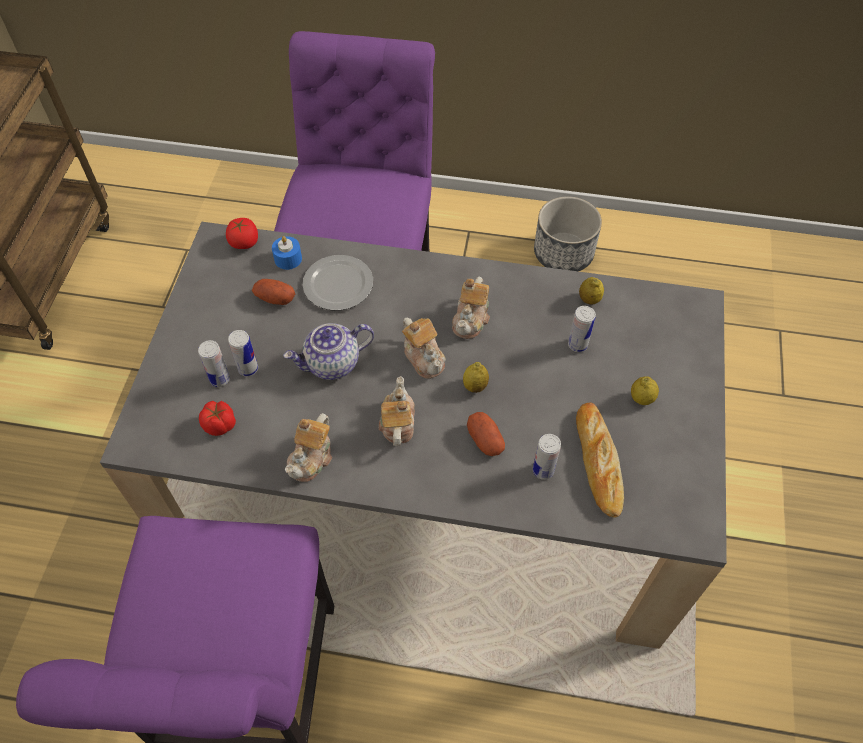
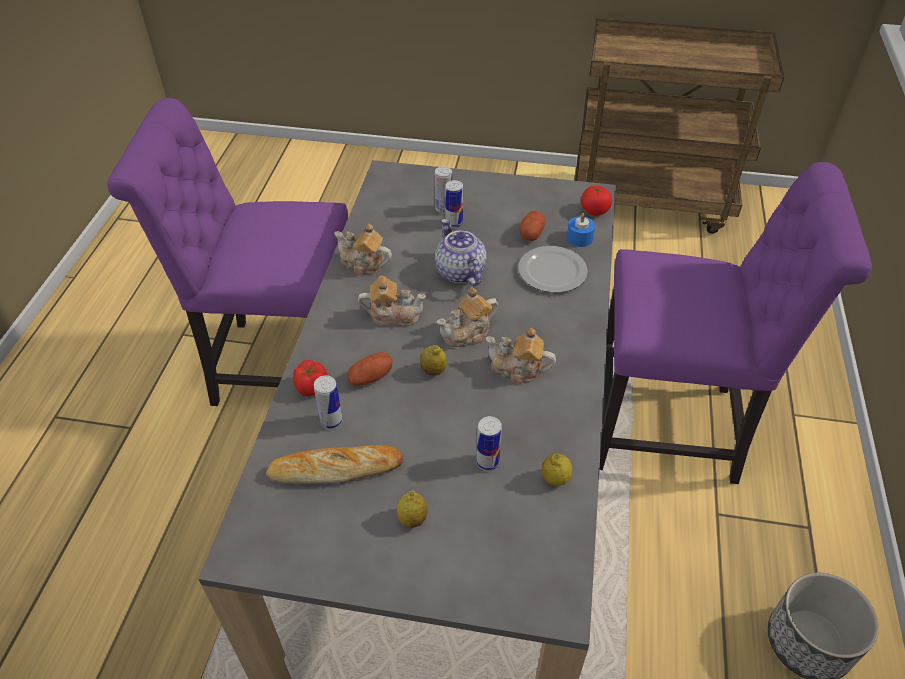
camera: 90 degrees right, 10 degrees down
tomato [199,401,236,436] -> tomato moved to [293,360,328,397]

